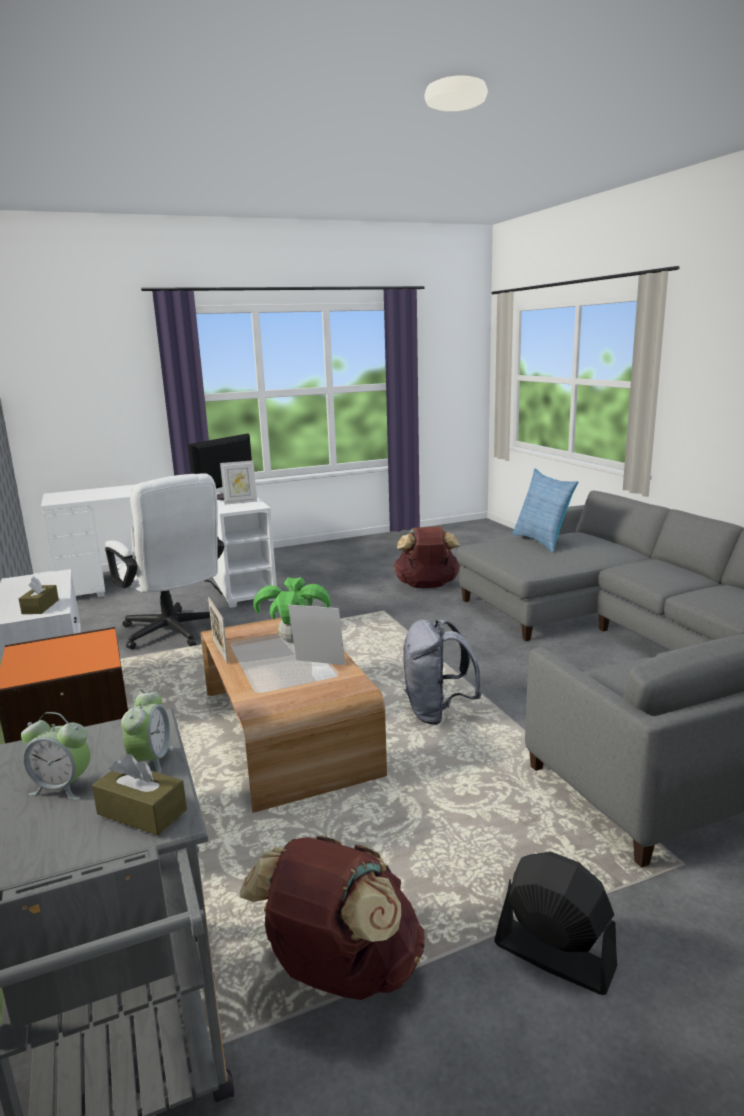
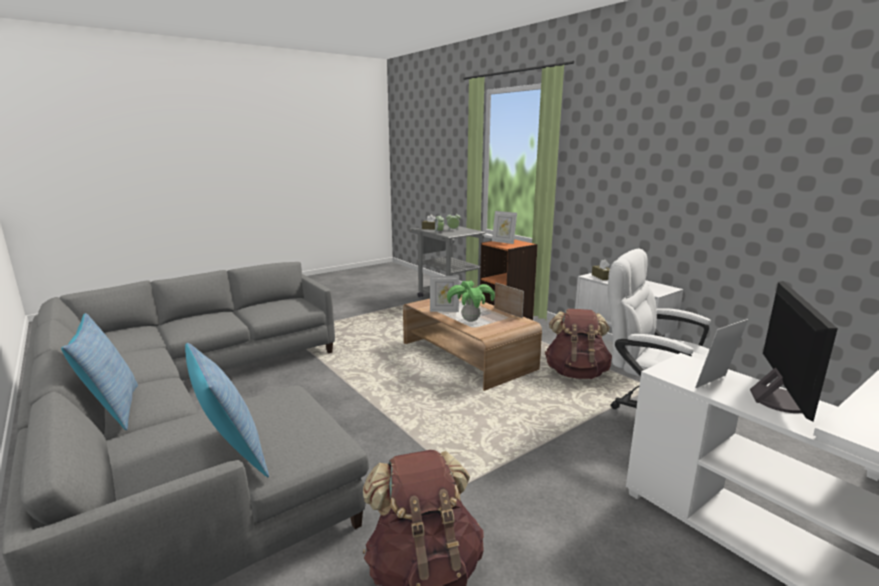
camera: 165 degrees right, 0 degrees up
brown backpack [240,835,425,1000] -> brown backpack moved to [545,309,612,379]
grey backpack [403,619,482,725] -> none
black fan [494,852,617,995] -> none
none -> pillow [61,313,138,430]
none -> picture frame [492,211,517,244]

